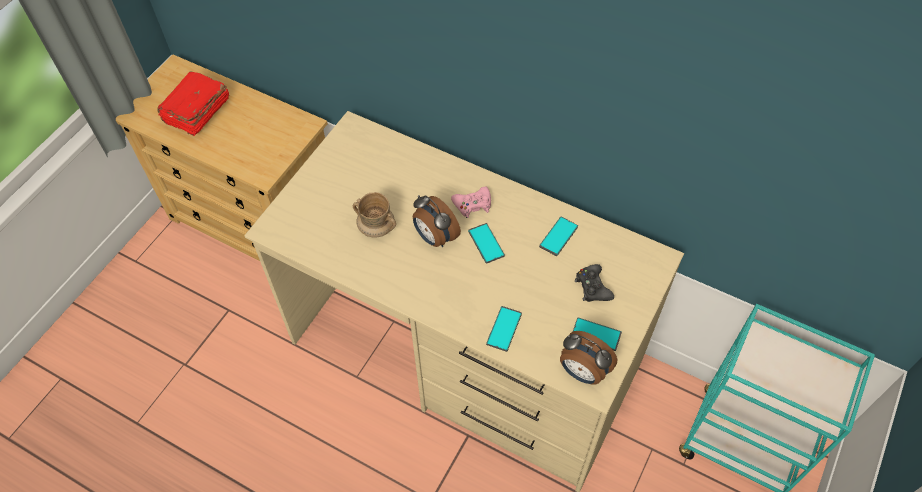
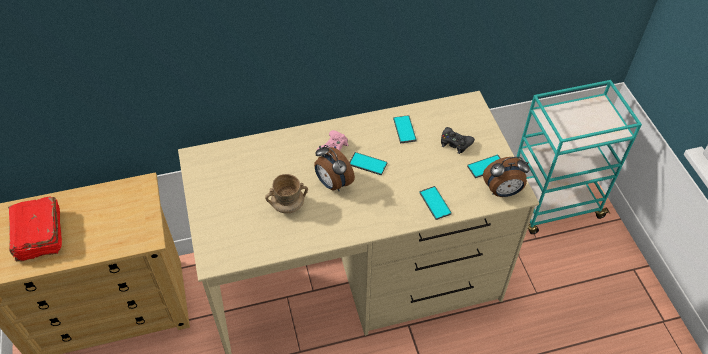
camera: 45 degrees left, 5 degrees down
alarm clock [413,195,461,247] -> alarm clock turned 45 degrees clockwise [314,145,355,191]

